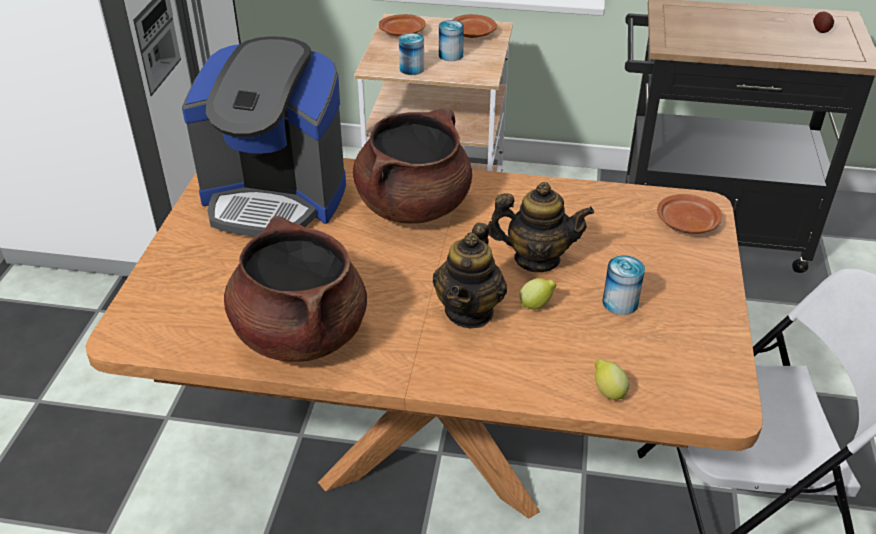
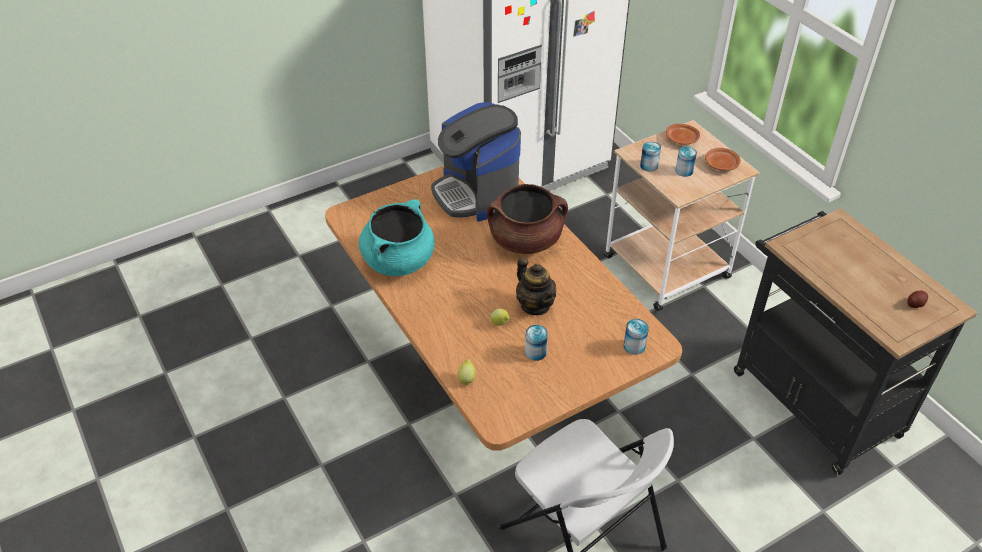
camera: 50 degrees right, 5 degrees up
brown cooking pot [224,216,367,362] -> turquoise cooking pot [359,199,435,276]
teapot [433,223,507,329] -> none
brown plate [657,194,722,234] -> can [624,319,649,355]

